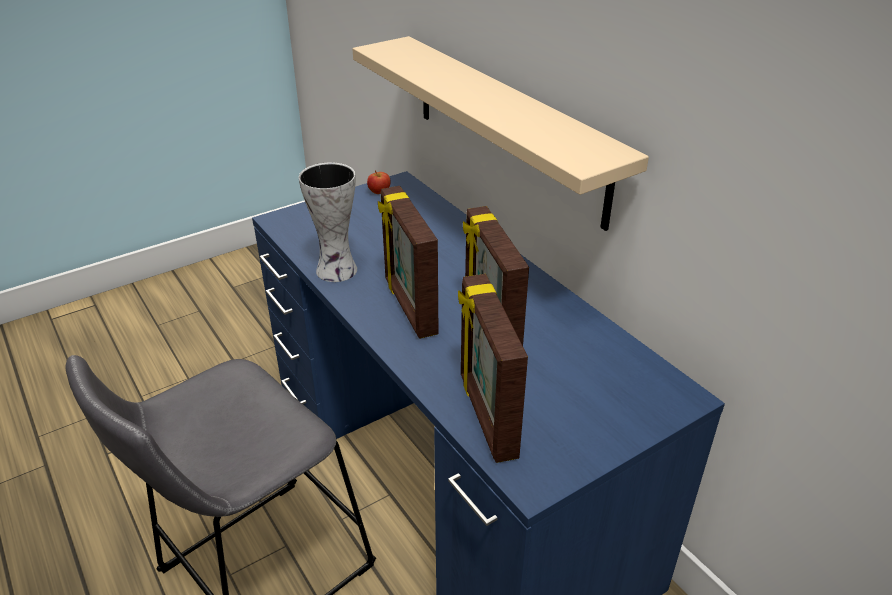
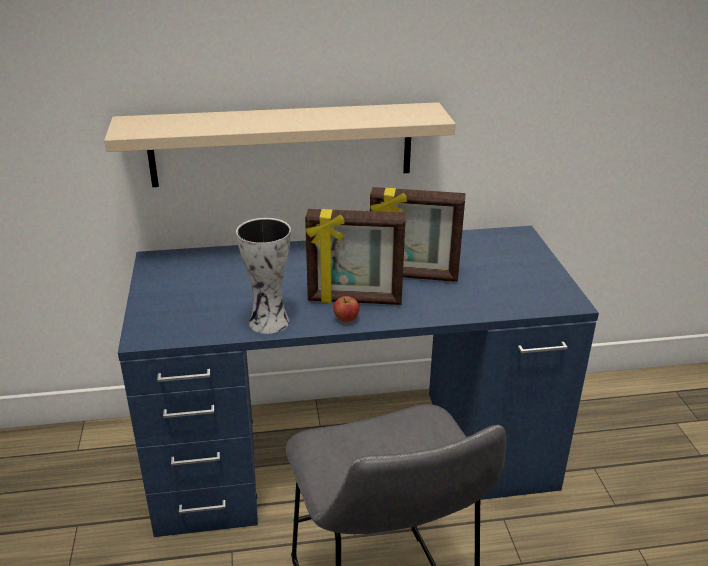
camera: 65 degrees left, 5 degrees down
apple [367,171,391,194] -> apple moved to [334,296,359,323]
picture frame [458,274,528,463] -> none

